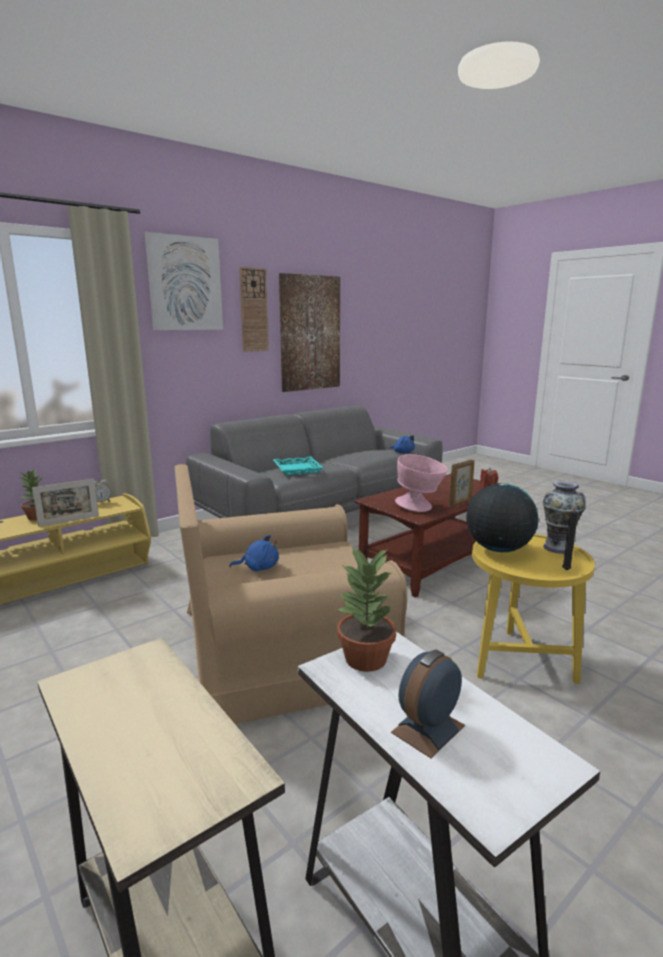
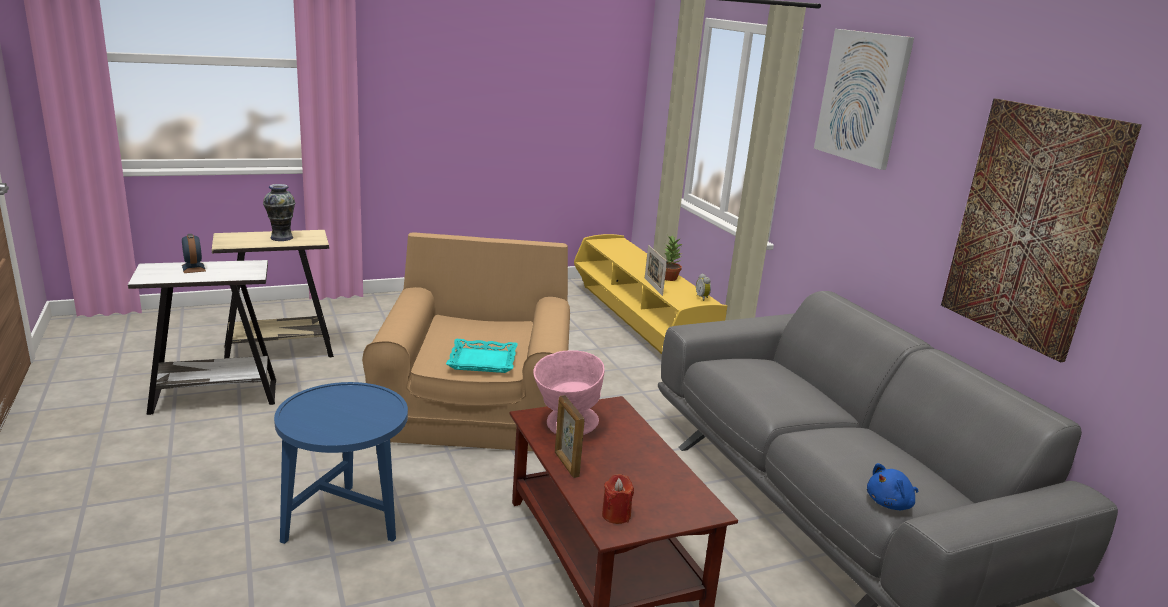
camera: 105 degrees right, 5 degrees up
blue plush toy [229,535,279,571] -> none
wall clock [239,267,269,352] -> none
turquoise tray [273,456,324,475] -> turquoise tray moved to [446,339,518,373]
potted plant [336,547,396,672] -> none
globe [467,483,538,552] -> none
yellow side table [472,534,595,684] -> blue side table [274,382,408,544]
vase [543,481,585,554] -> vase moved to [263,184,295,241]
black candle [562,504,579,570] -> none

